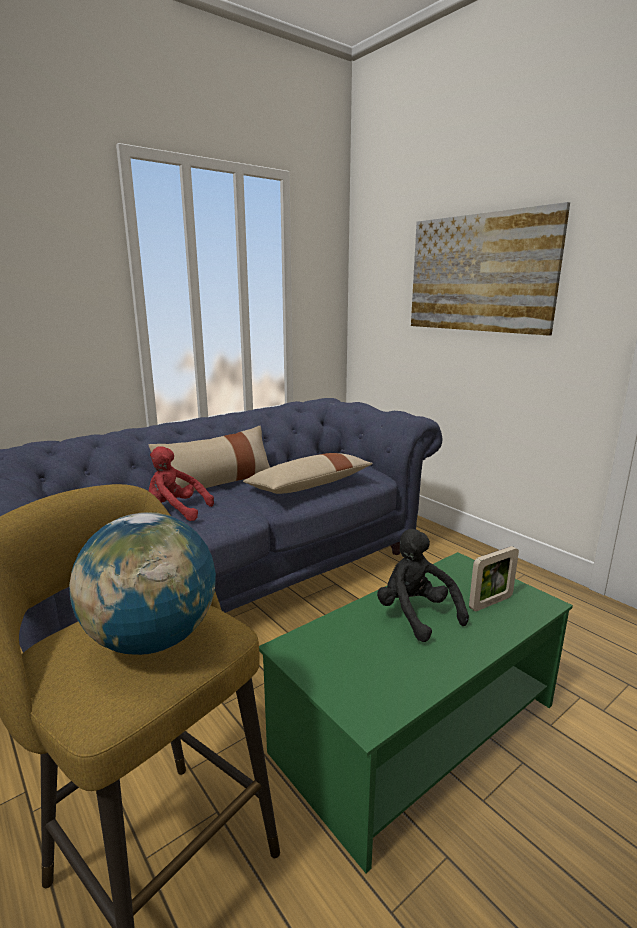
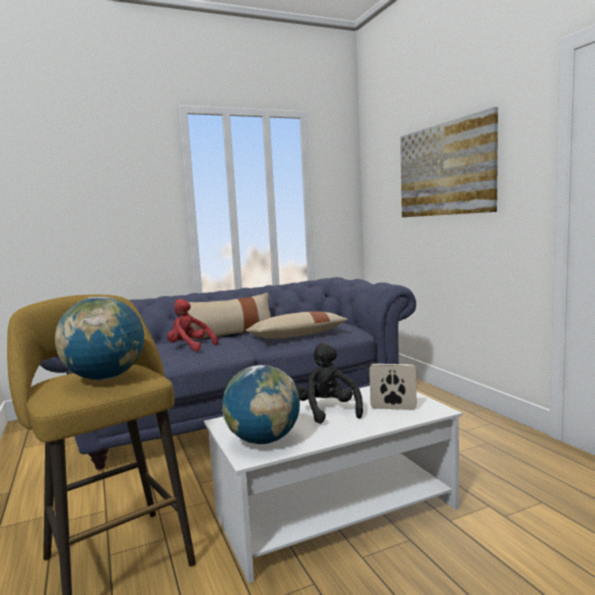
camera: 15 degrees right, 10 degrees down
green coffee table [259,552,573,873] -> white coffee table [204,386,462,583]
picture frame [469,546,519,611] -> picture frame turned 150 degrees counterclockwise [369,364,417,410]
none -> globe [222,365,300,444]

